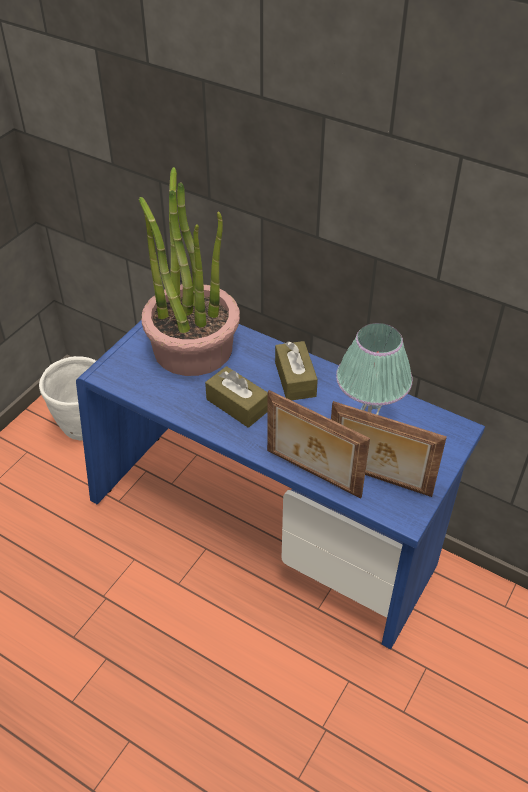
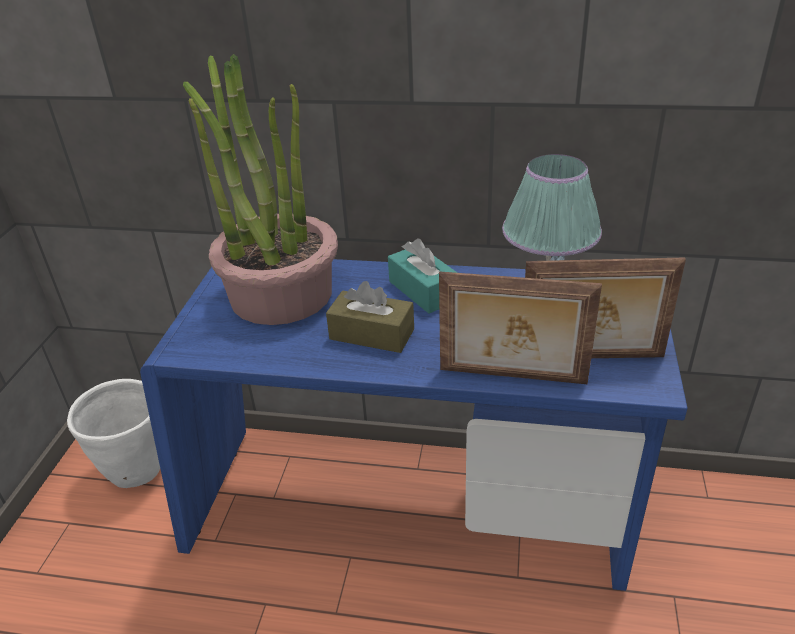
camera: 20 degrees left, 10 degrees down
brown tissue box [275,341,318,401] -> turquoise tissue box [388,238,457,313]

